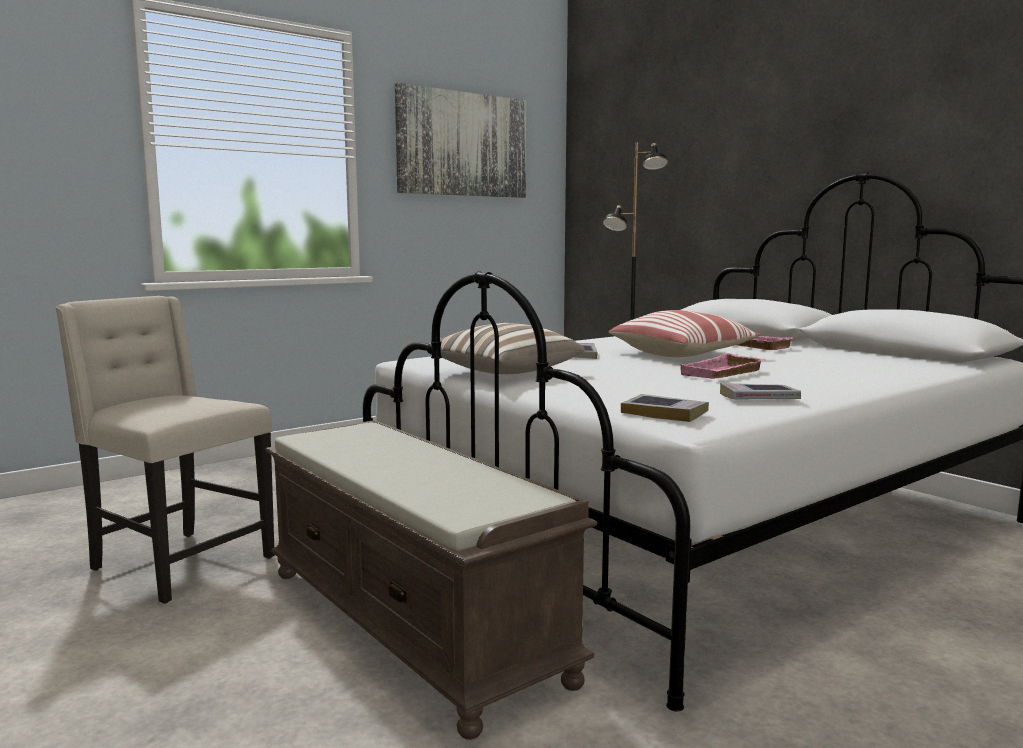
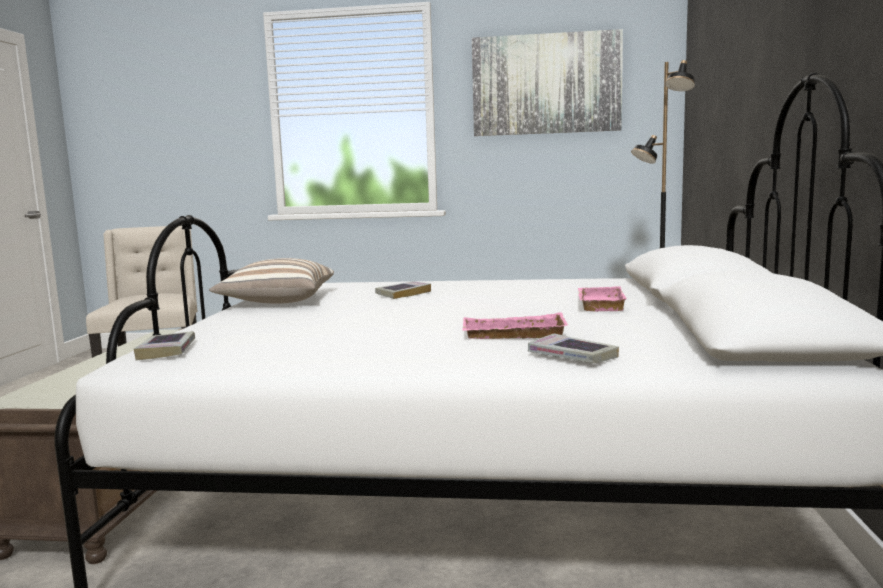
camera: 45 degrees right, 0 degrees up
pillow [609,310,761,357] -> none
pink tray [680,353,766,379] -> pink tray moved to [462,312,568,339]
book [720,383,801,399] -> book moved to [528,333,619,364]

